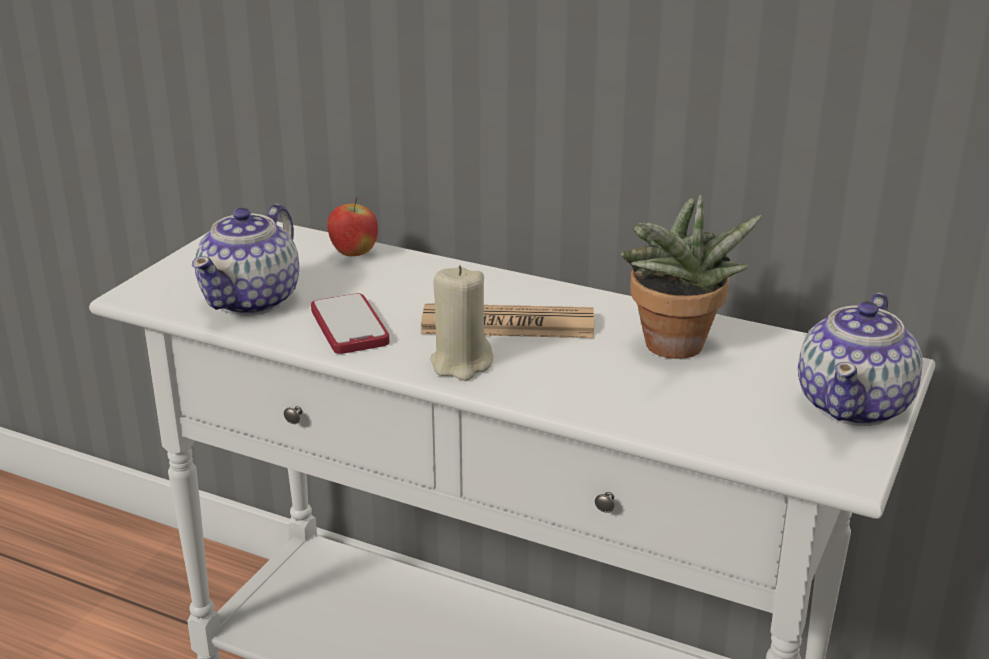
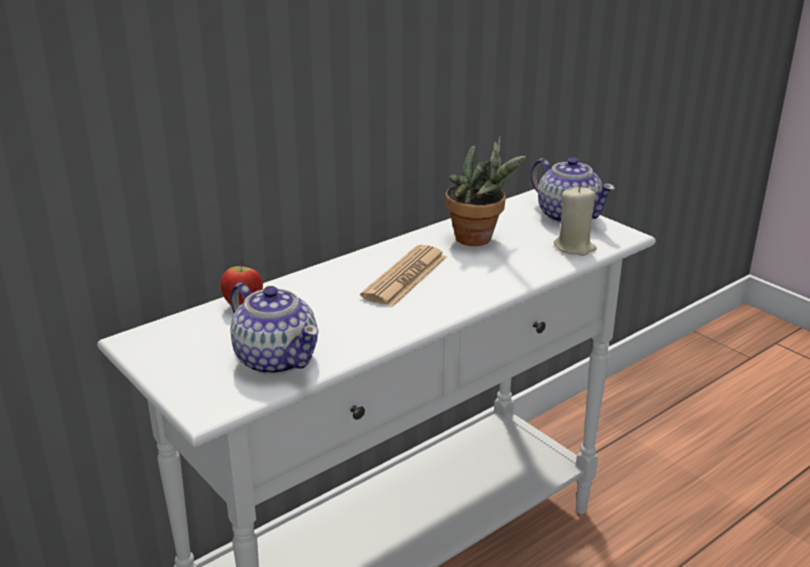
camera: 65 degrees left, 0 degrees up
phone [311,293,389,354] -> none
beige candle [430,266,493,381] -> beige candle moved to [554,186,597,256]

